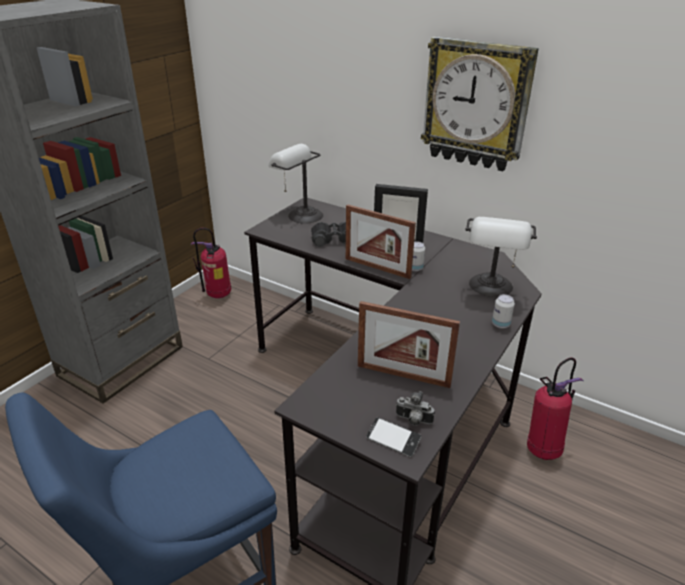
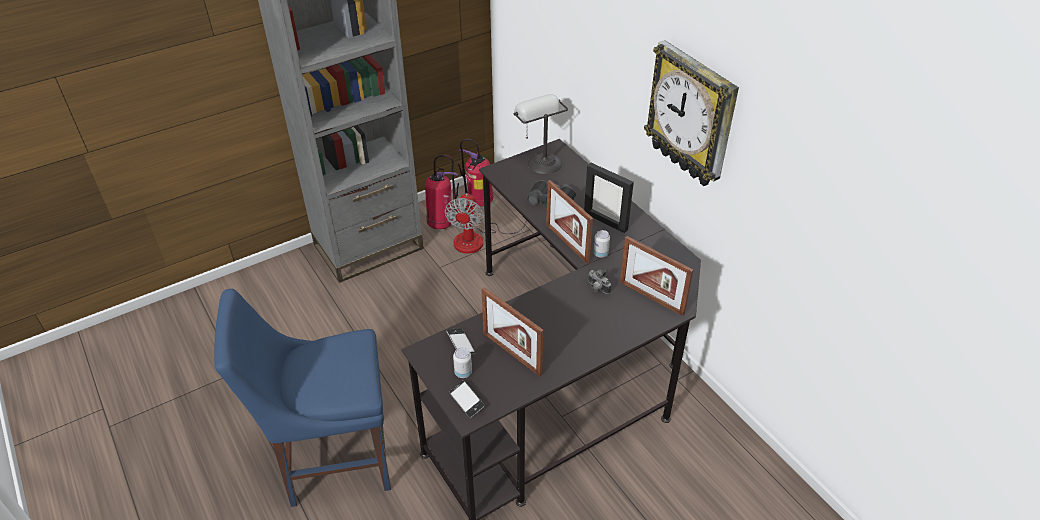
camera: 25 degrees right, 10 degrees up
camera [396,391,435,426] -> camera moved to [588,269,611,294]
table lamp [465,217,537,297] -> picture frame [620,236,693,316]
can [492,294,515,329] -> can moved to [453,348,472,378]
fire extinguisher [527,357,584,460] -> fire extinguisher moved to [425,155,459,229]
none -> fan [445,193,527,254]
none -> phone [446,328,475,355]

